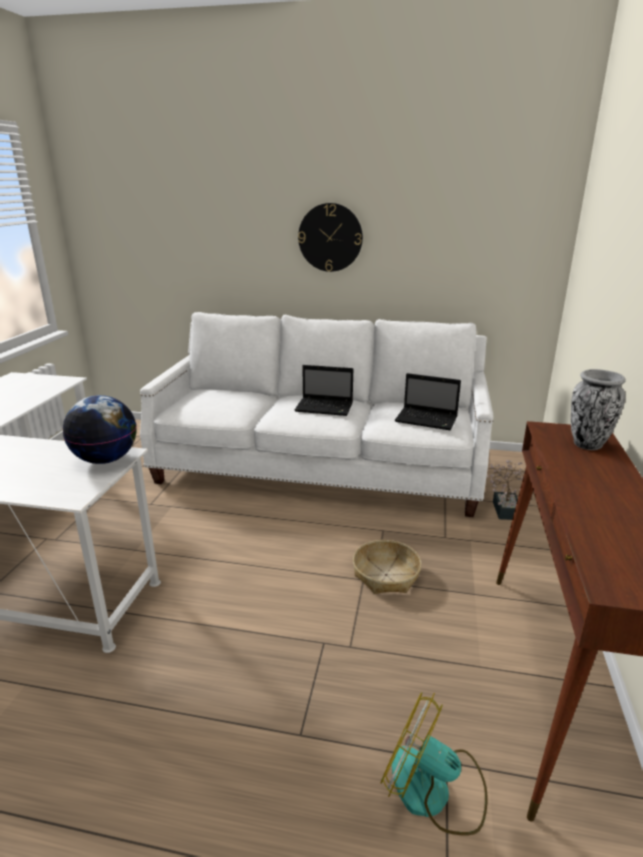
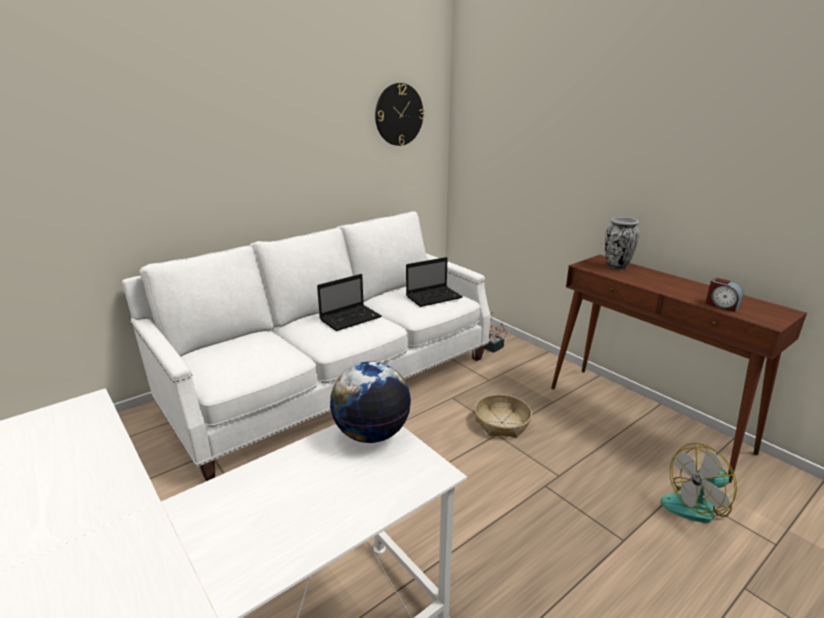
camera: 50 degrees left, 0 degrees up
wall clock [298,203,363,272] -> wall clock moved to [375,83,424,146]
none -> alarm clock [705,278,743,312]

